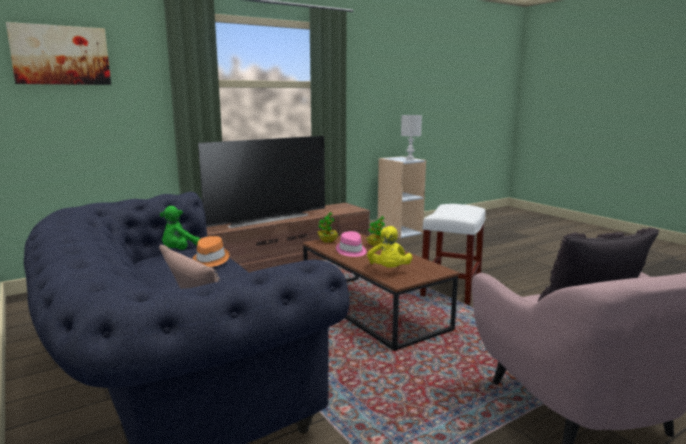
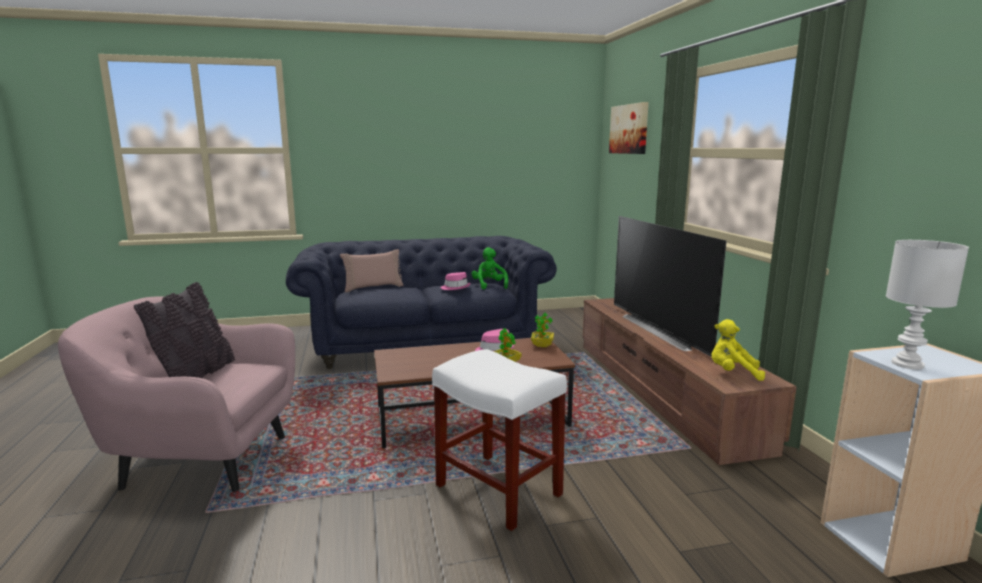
camera: 110 degrees right, 0 degrees up
orange hat [192,236,230,267] -> pink hat [441,272,471,290]
yellow plush toy [367,226,412,268] -> yellow plush toy moved to [712,319,765,381]

